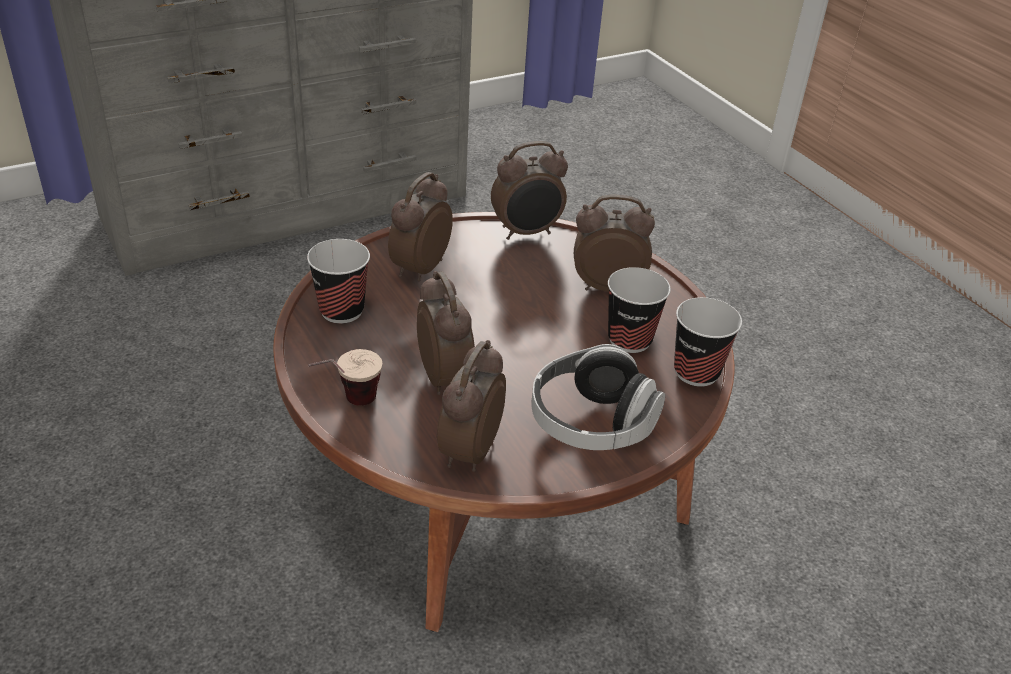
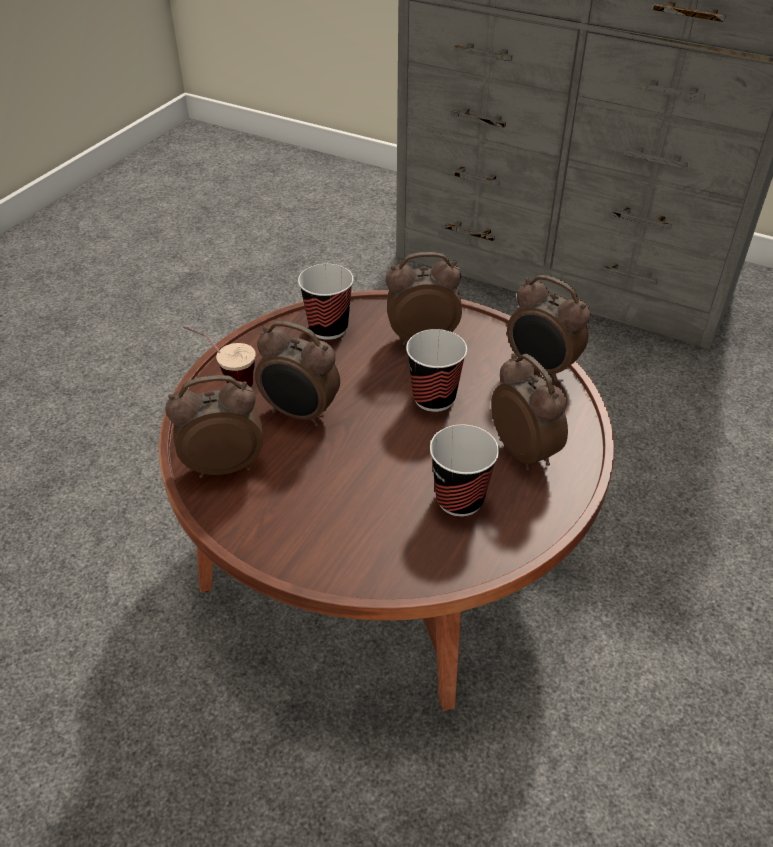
camera: 60 degrees right, 5 degrees up
alarm clock [417,271,475,395] -> alarm clock turned 75 degrees clockwise [255,321,340,427]
headphones [531,344,665,450] -> none
cup [674,297,742,387] -> cup moved to [406,329,467,412]

